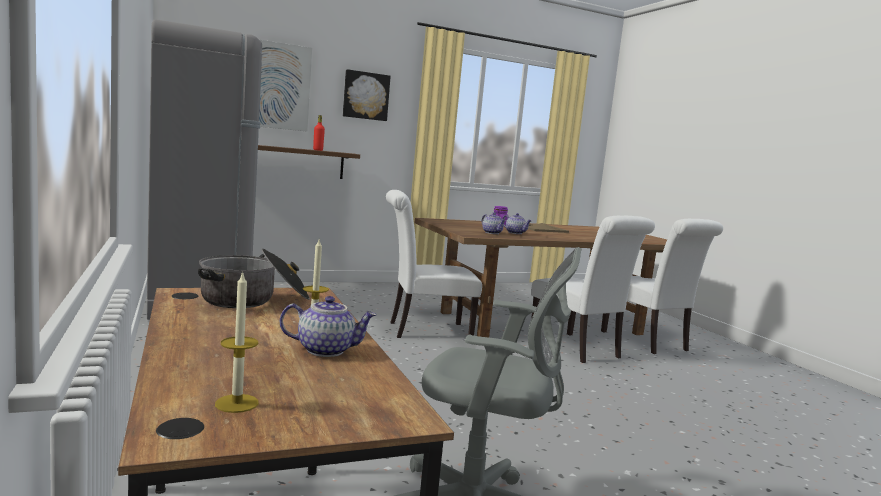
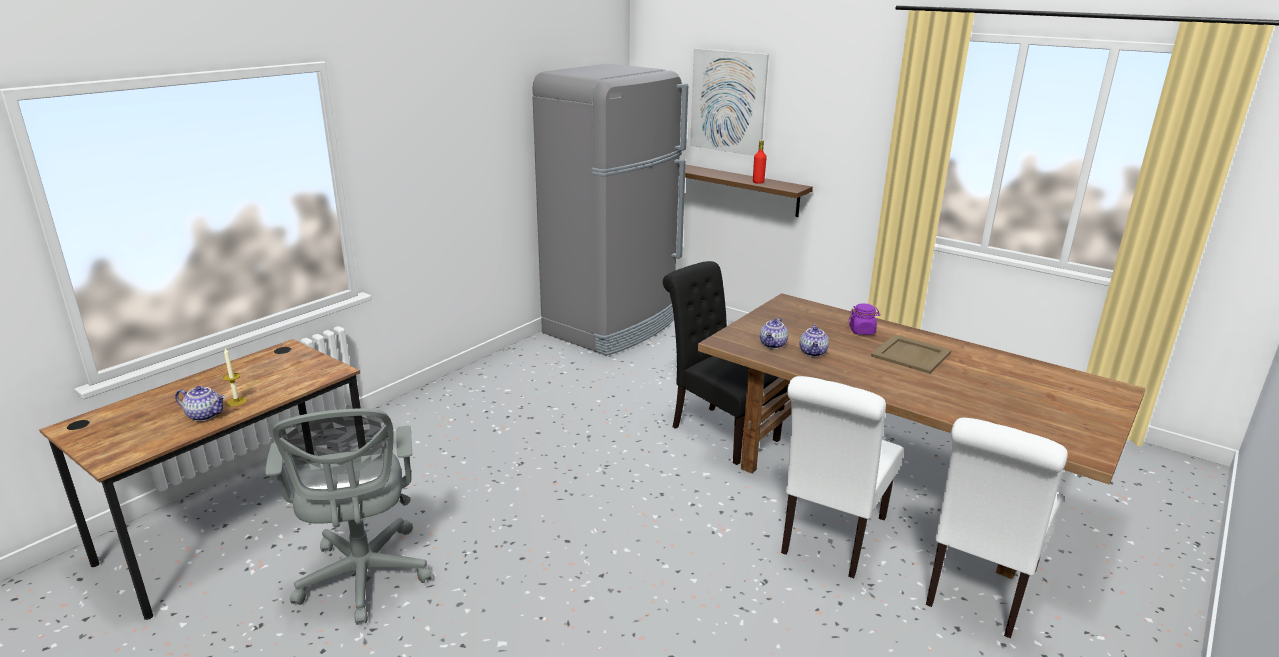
camera: 60 degrees right, 15 degrees up
cooking pot [198,248,310,308] -> none
candle [215,272,259,413] -> none
teapot [280,296,377,357] -> teapot turned 45 degrees counterclockwise [175,386,225,421]
picture [343,69,391,121] -> none
white chair [386,190,482,338] -> black chair [663,261,789,465]

